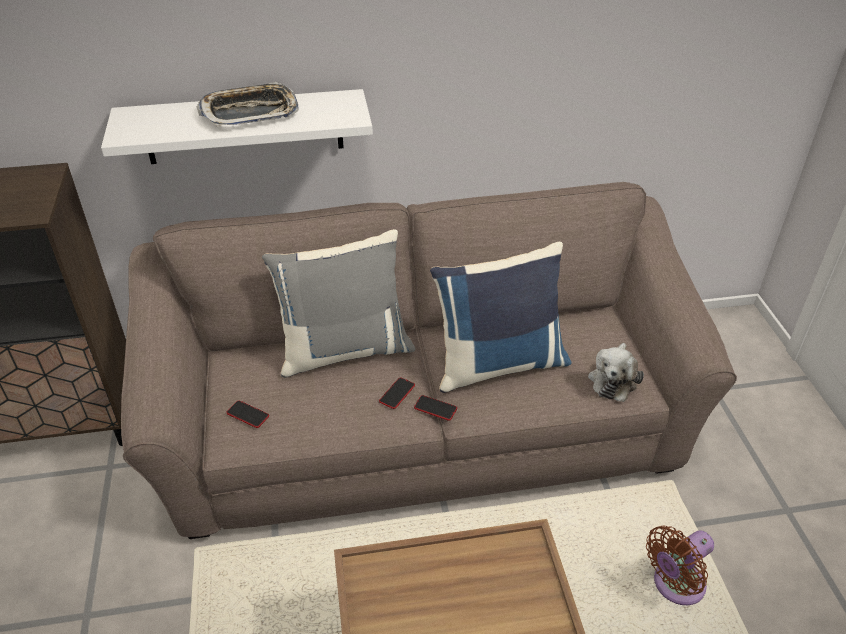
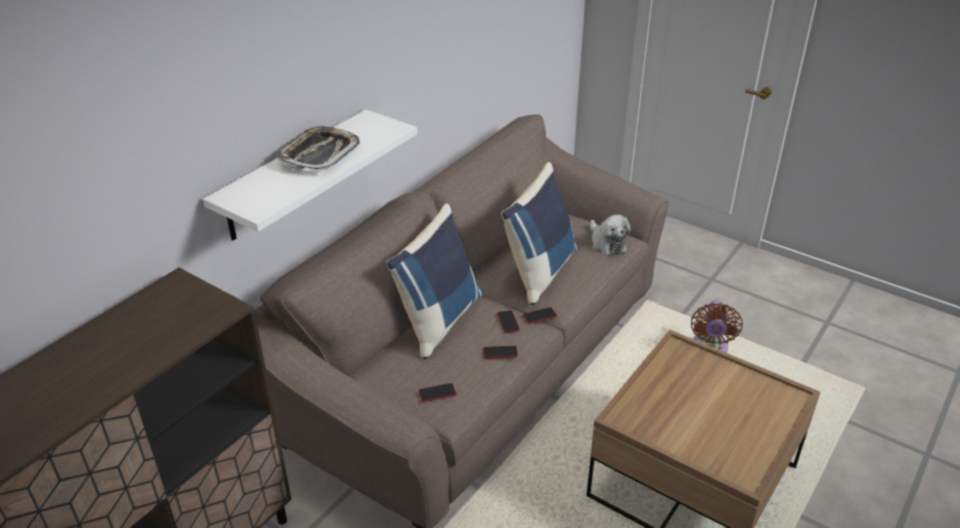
camera: 45 degrees left, 5 degrees down
grey pillow [262,229,416,378] -> blue pillow [386,203,483,359]
none -> phone [483,346,518,359]

